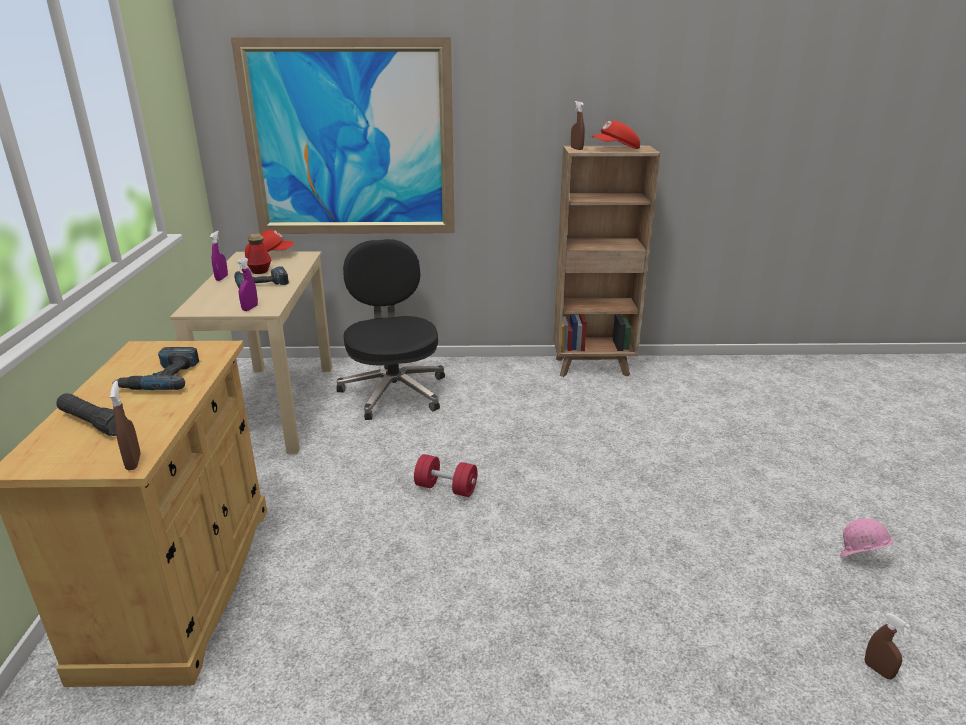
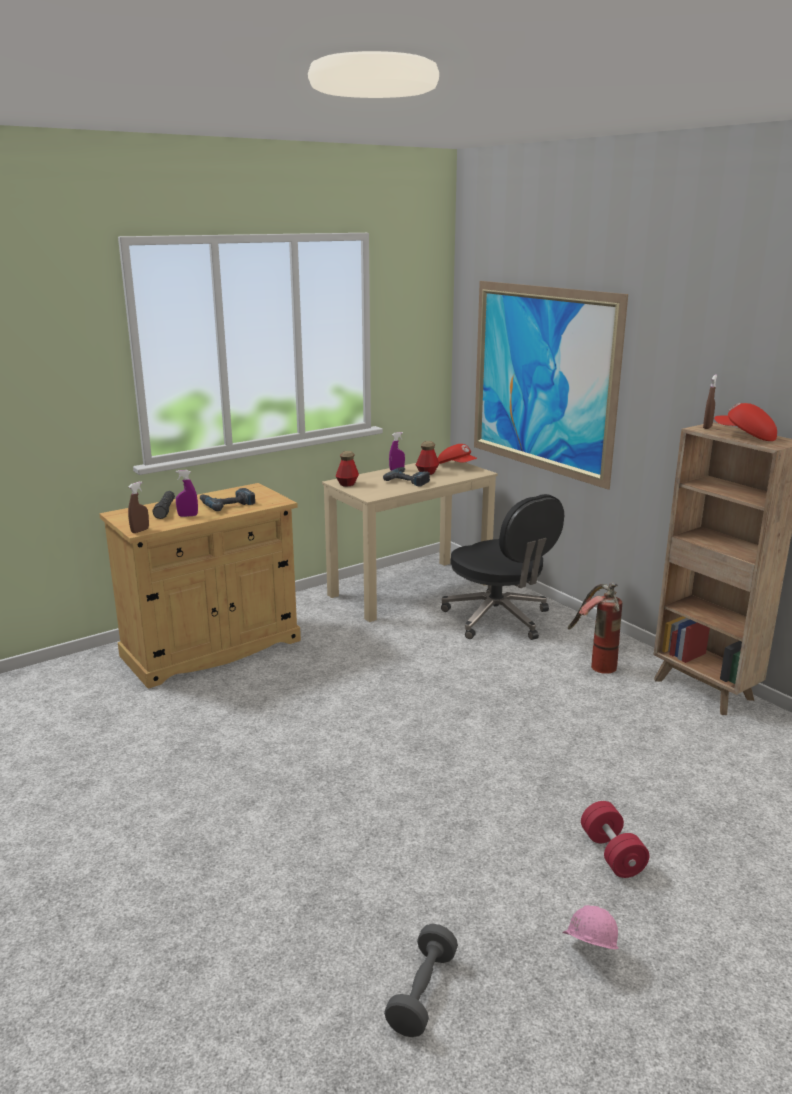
camera: 55 degrees right, 5 degrees down
purple spray bottle [236,257,258,311] -> purple spray bottle moved to [176,470,198,517]
black office chair [336,239,445,420] -> black office chair turned 105 degrees clockwise [441,494,564,640]
red dumbbell [414,454,477,497] -> red dumbbell moved to [581,801,649,878]
brown spray bottle [865,613,911,679] -> grey dumbbell [384,924,458,1037]
none -> bottle [336,451,359,487]
none -> fire extinguisher [568,583,622,674]

